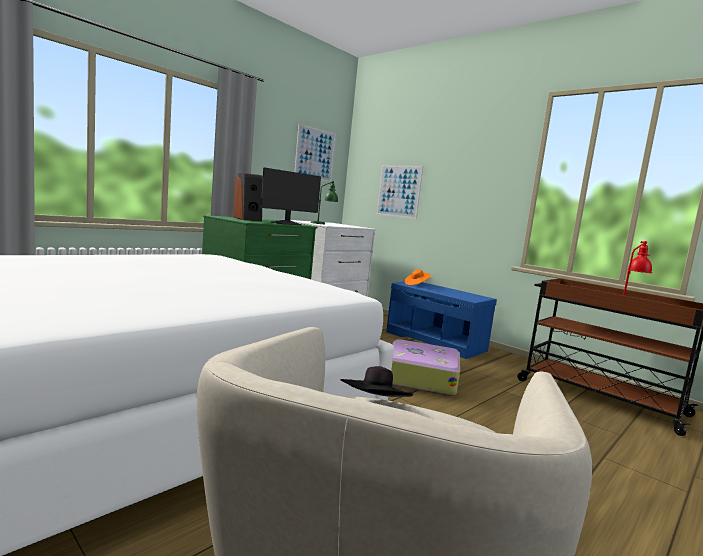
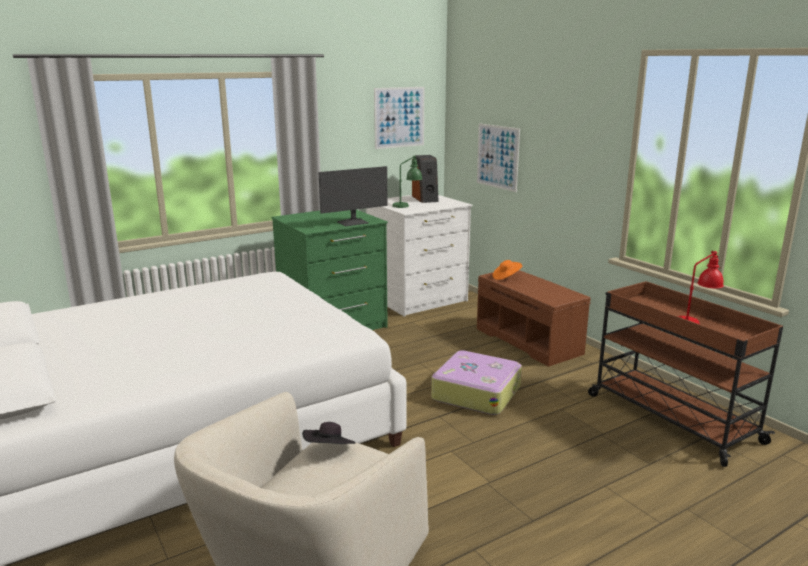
camera: 15 degrees right, 10 degrees up
speaker [233,173,263,221] -> speaker moved to [412,155,439,203]
blue bench [386,282,497,359] -> brown bench [477,270,591,367]

